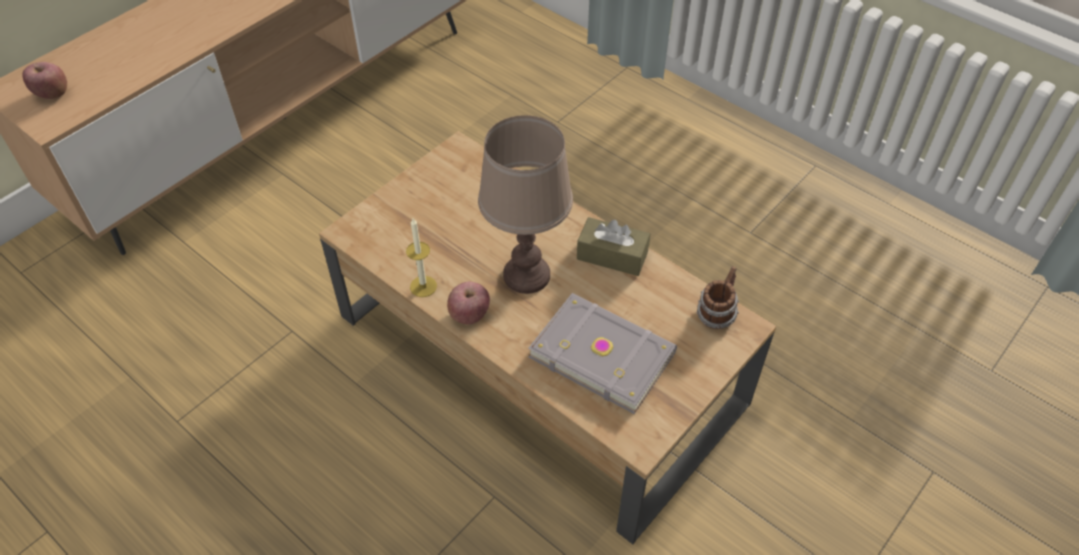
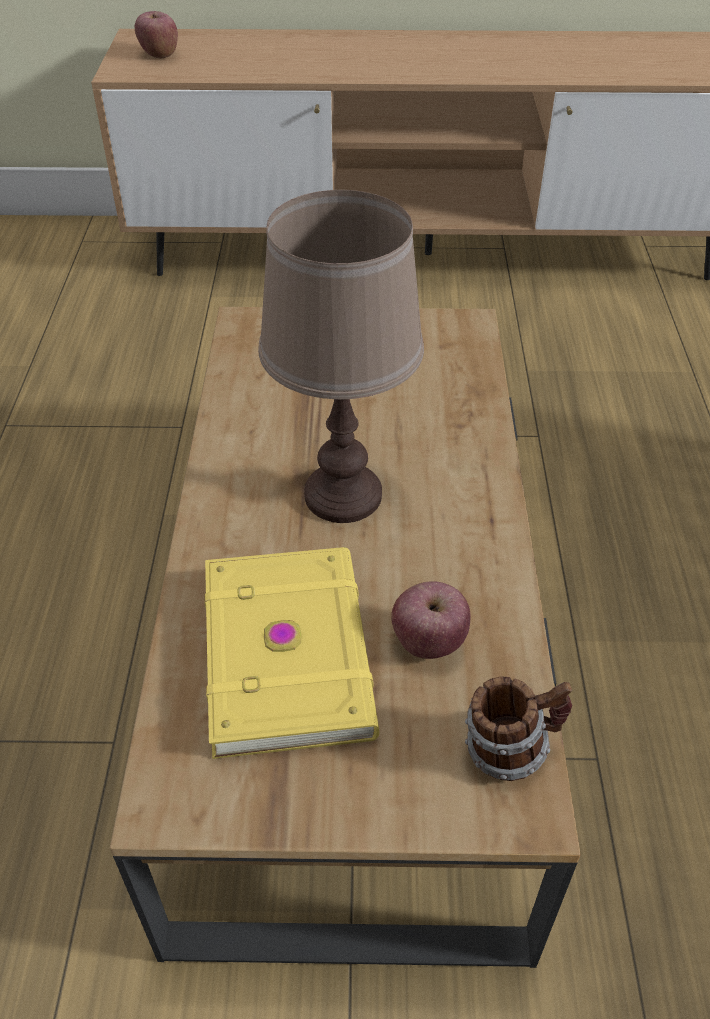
camera: 50 degrees right, 5 degrees down
candle [406,218,437,297] -> none
apple [447,282,490,324] -> apple moved to [391,581,470,659]
grey book [528,293,677,414] -> yellow book [204,547,380,759]
brown tissue box [577,217,650,276] -> none

